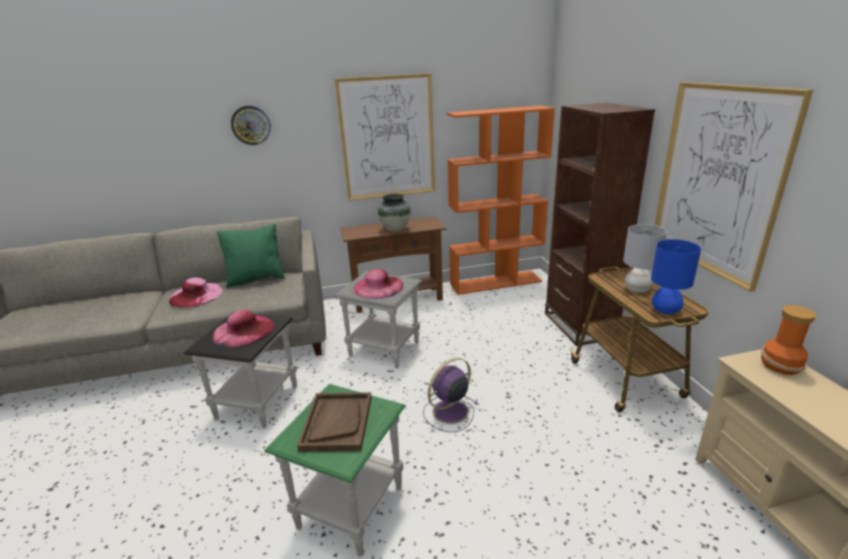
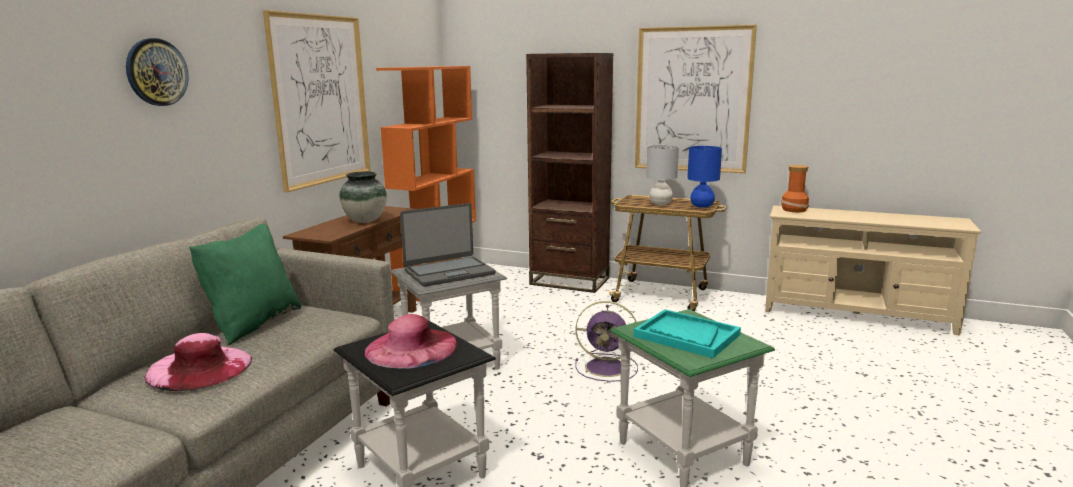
camera: 55 degrees left, 10 degrees down
brown tray [297,392,372,452] -> turquoise tray [634,309,741,358]
pink hat [353,269,403,299] -> laptop [400,203,496,287]
purple fan [423,358,477,432] -> purple fan turned 75 degrees counterclockwise [575,301,638,382]

